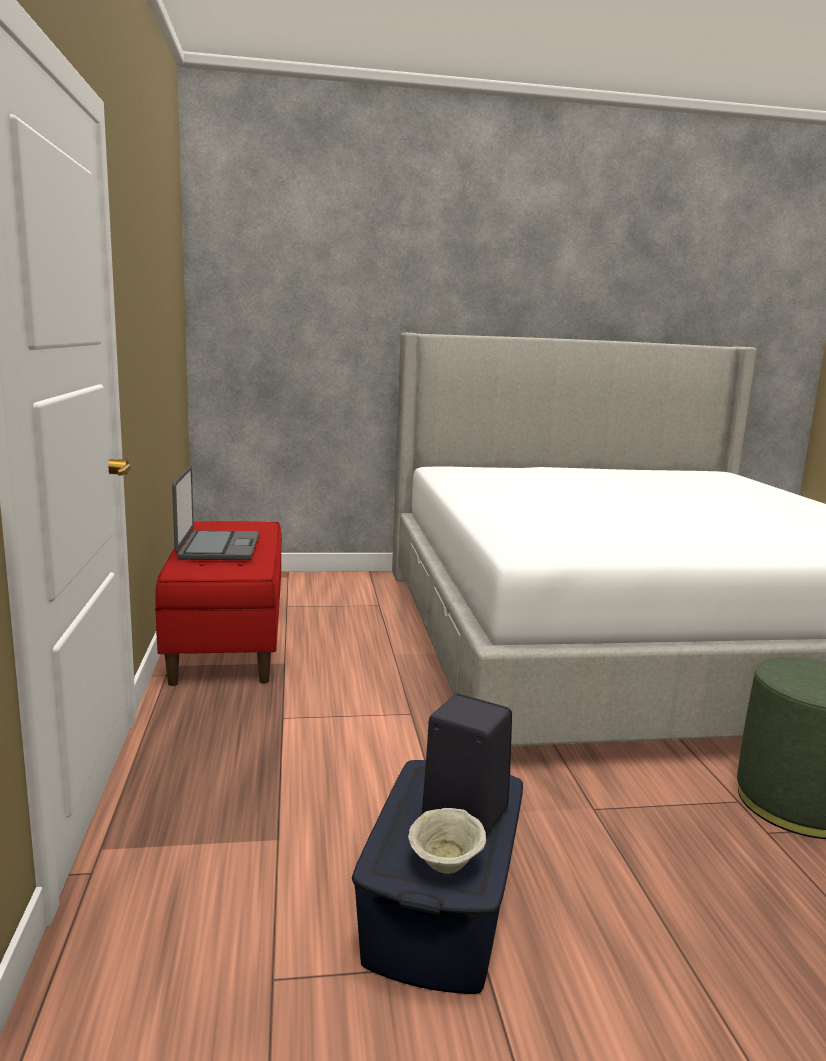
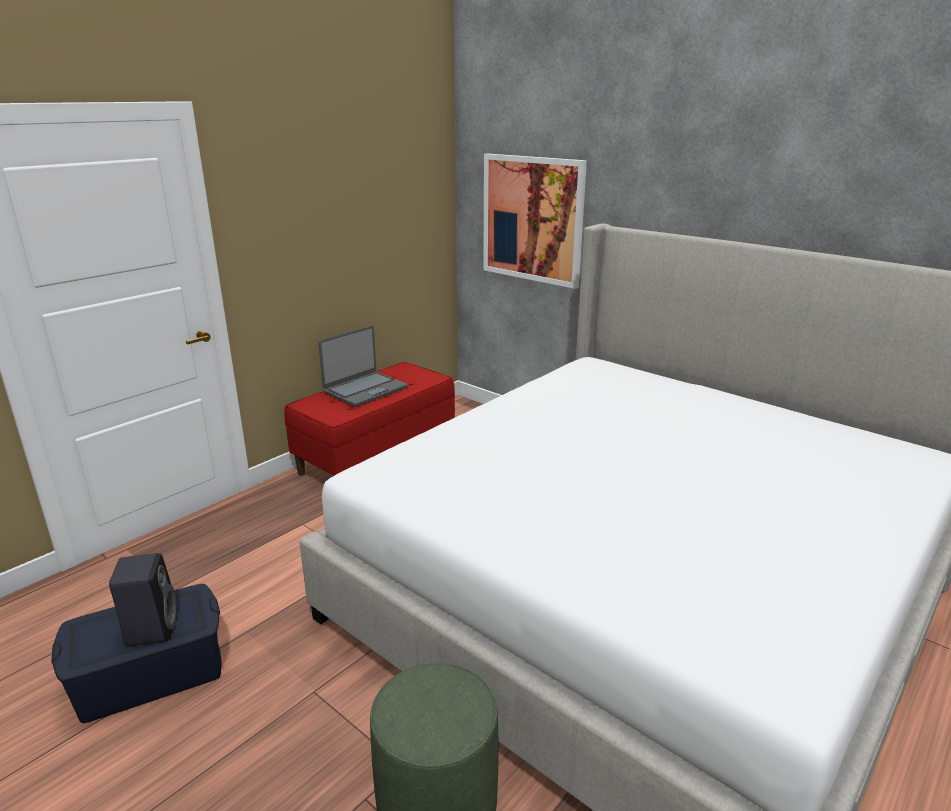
camera: 50 degrees right, 10 degrees up
beige bowl [408,808,486,874] -> none
none -> picture [483,154,587,289]

